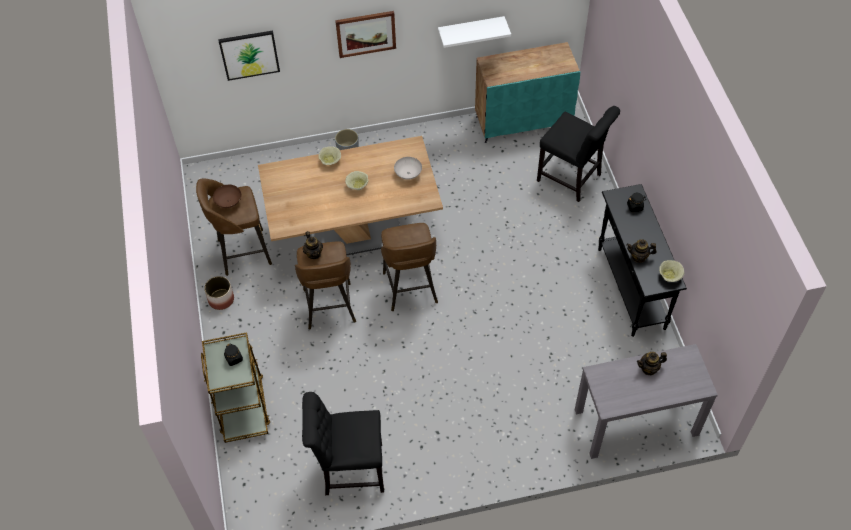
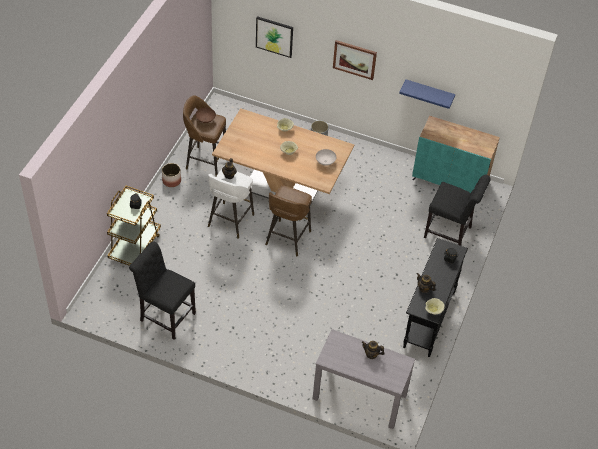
camera: 30 degrees right, 5 degrees down
brown stool [295,241,356,329] -> white stool [208,169,254,239]
white shelf [438,16,511,48] -> blue shelf [399,80,455,109]
black chair [537,106,620,202] -> black chair turned 45 degrees counterclockwise [424,174,491,246]

